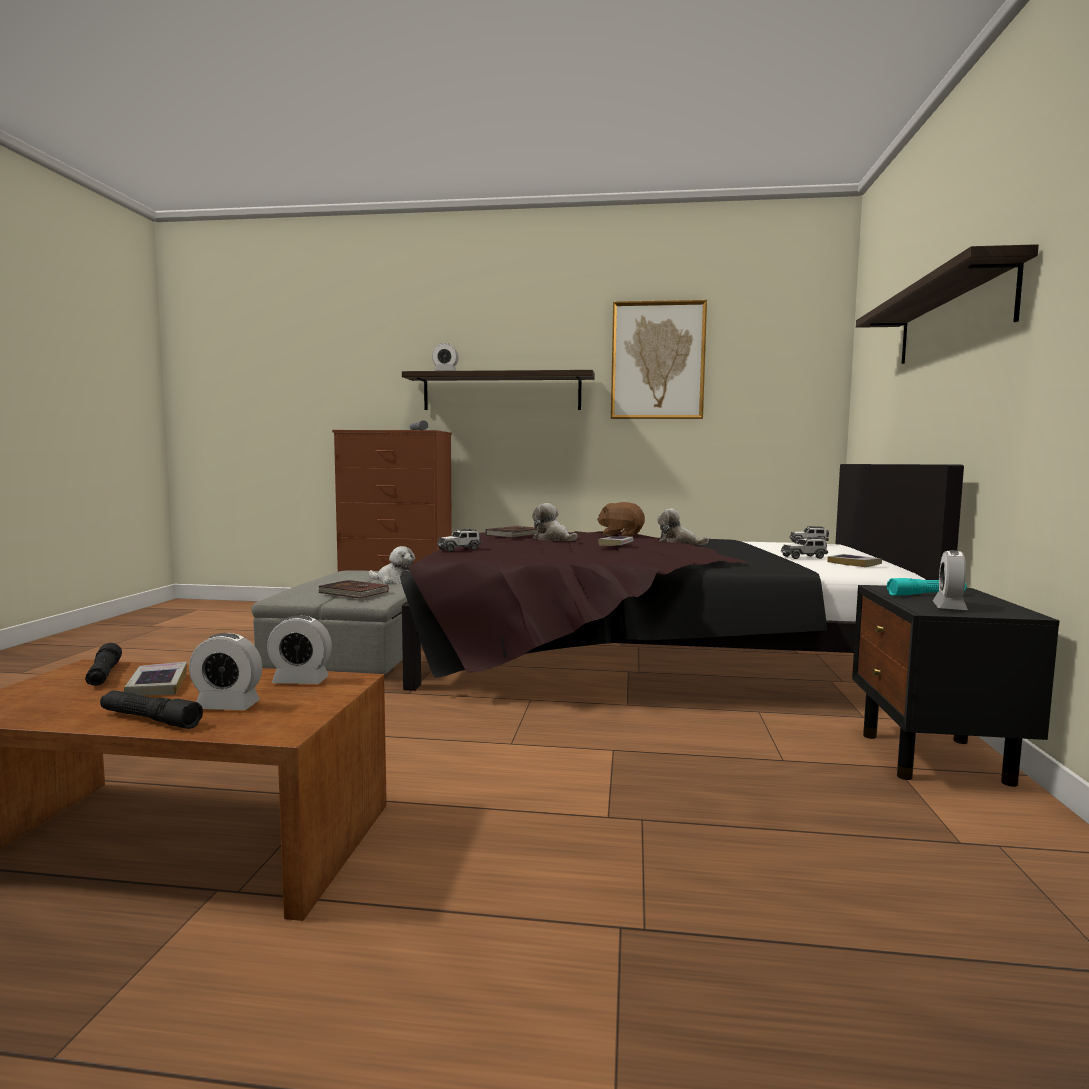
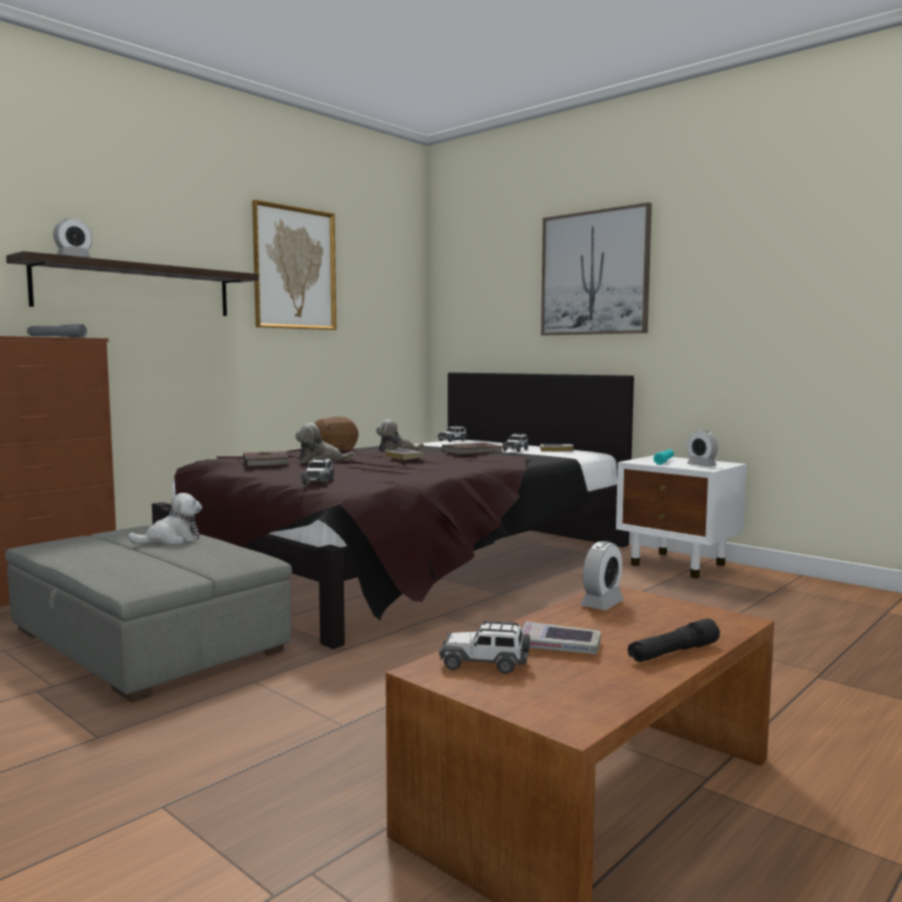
camera: 55 degrees left, 0 degrees up
black flashlight [85,643,122,686] -> toy car [439,621,530,674]
alarm clock [189,633,262,710] -> none
brown book [318,580,389,598] -> brown book moved to [442,443,504,455]
black nightstand [852,585,1060,787] -> white nightstand [616,455,747,578]
shelf [856,244,1039,364] -> picture [541,202,652,335]

